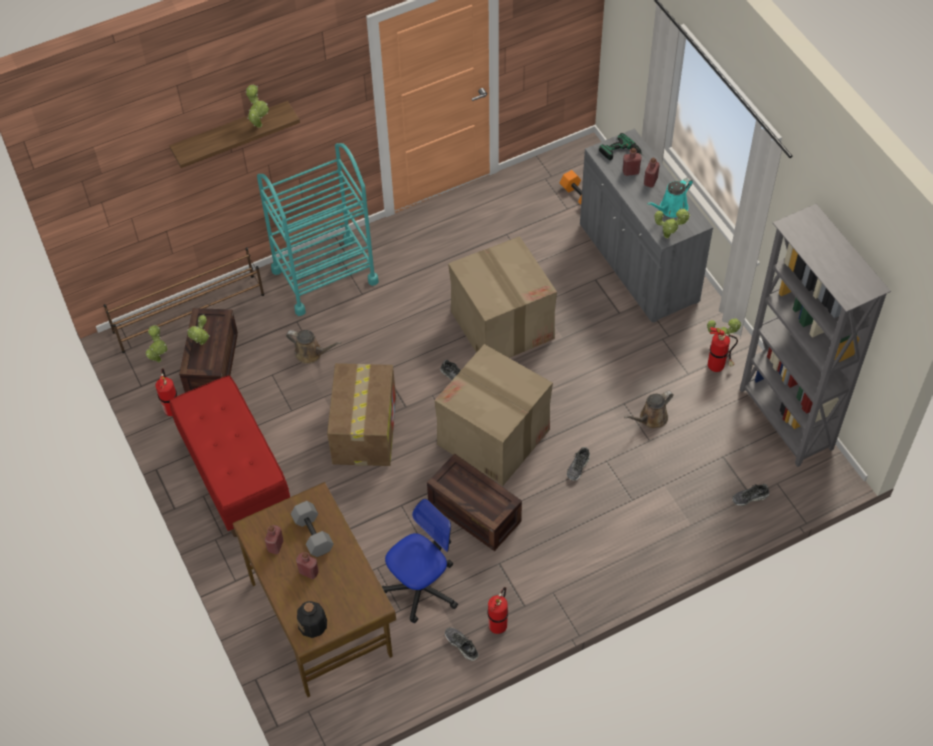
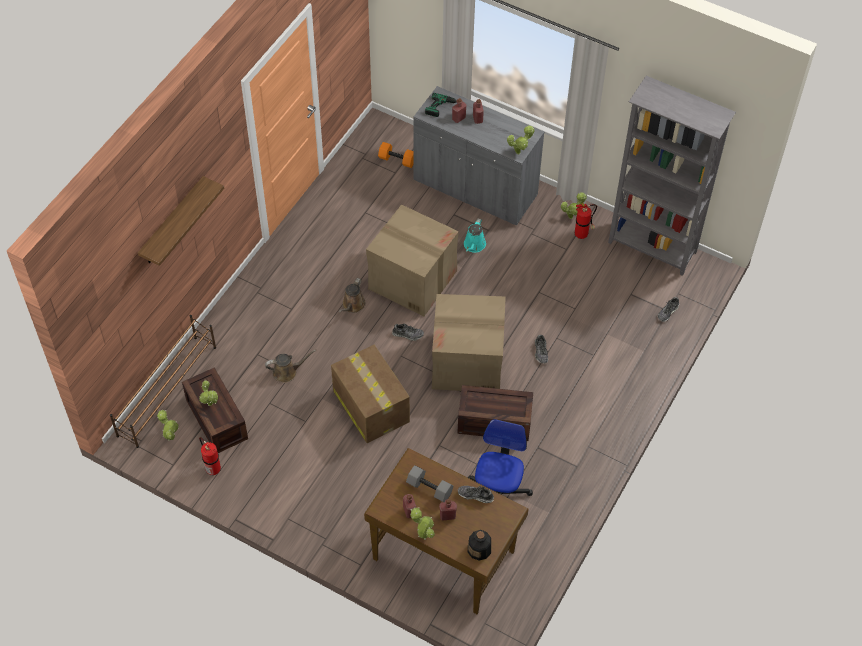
camera: 35 degrees left, 0 degrees up
red bench [169,375,290,537] -> none
potted plant [246,84,269,128] -> potted plant moved to [410,507,435,540]
turquoise cart [257,143,379,316] -> none
shoe [445,627,479,661] -> shoe moved to [458,486,494,503]
fire extinguisher [487,587,508,634] -> none
brown watering can [624,391,674,428] -> brown watering can moved to [339,278,366,313]
turquoise watering can [647,178,693,218] -> turquoise watering can moved to [464,218,486,253]

